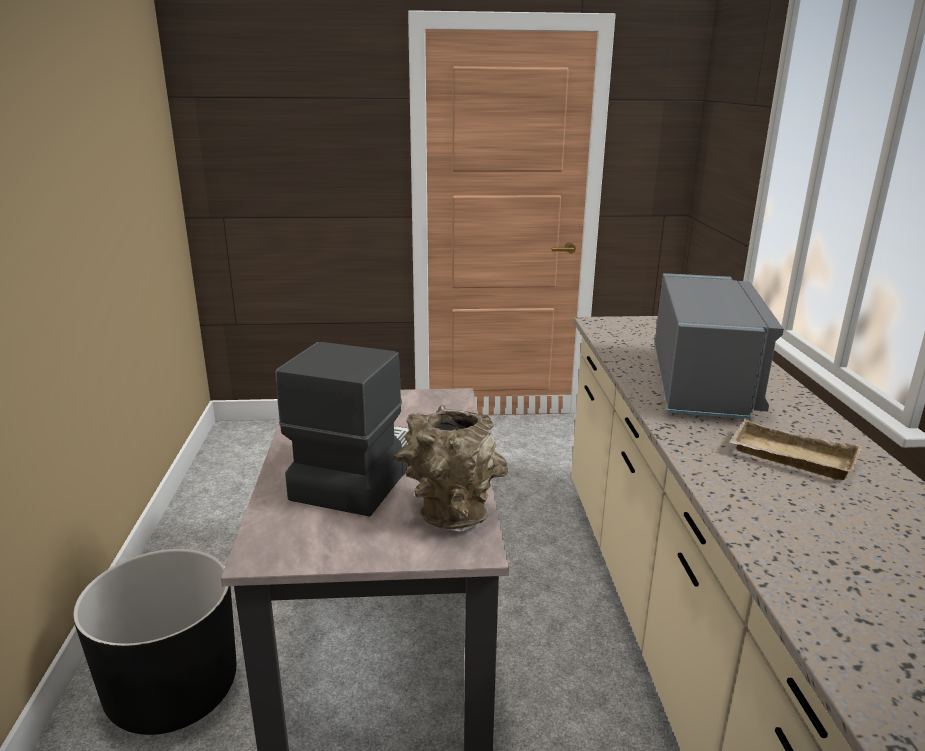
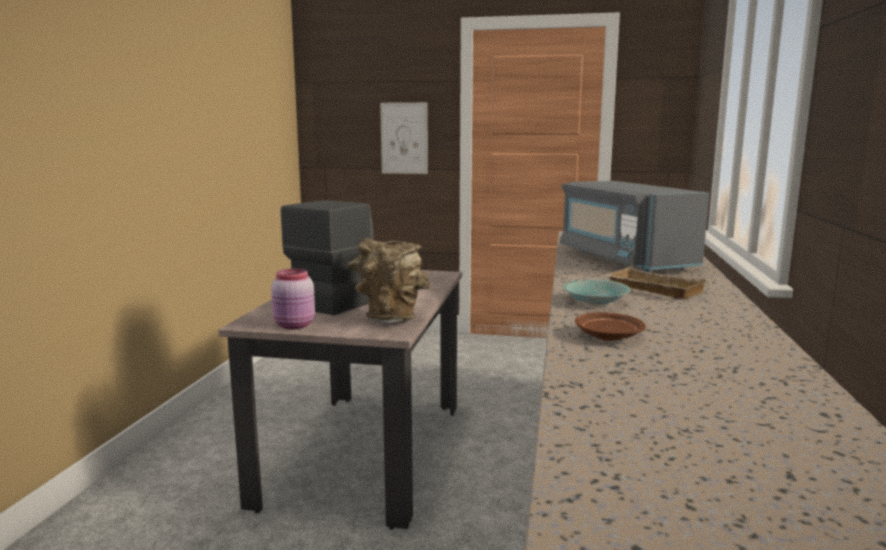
camera: 15 degrees right, 10 degrees down
black planter [73,549,236,735] -> none
grey microwave [655,273,784,419] -> grey microwave turned 135 degrees clockwise [560,181,709,272]
none -> pink jar [271,268,315,329]
none -> picture [380,102,428,174]
none -> turquoise bowl [563,279,630,306]
none -> brown plate [575,312,646,341]

